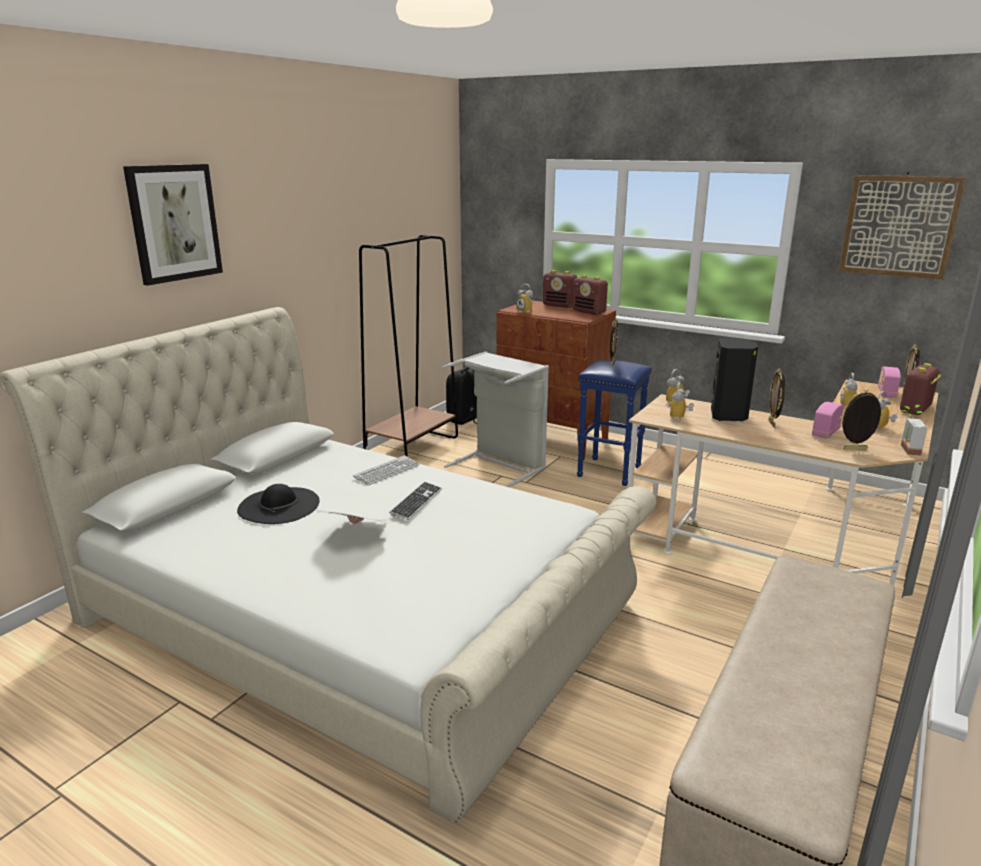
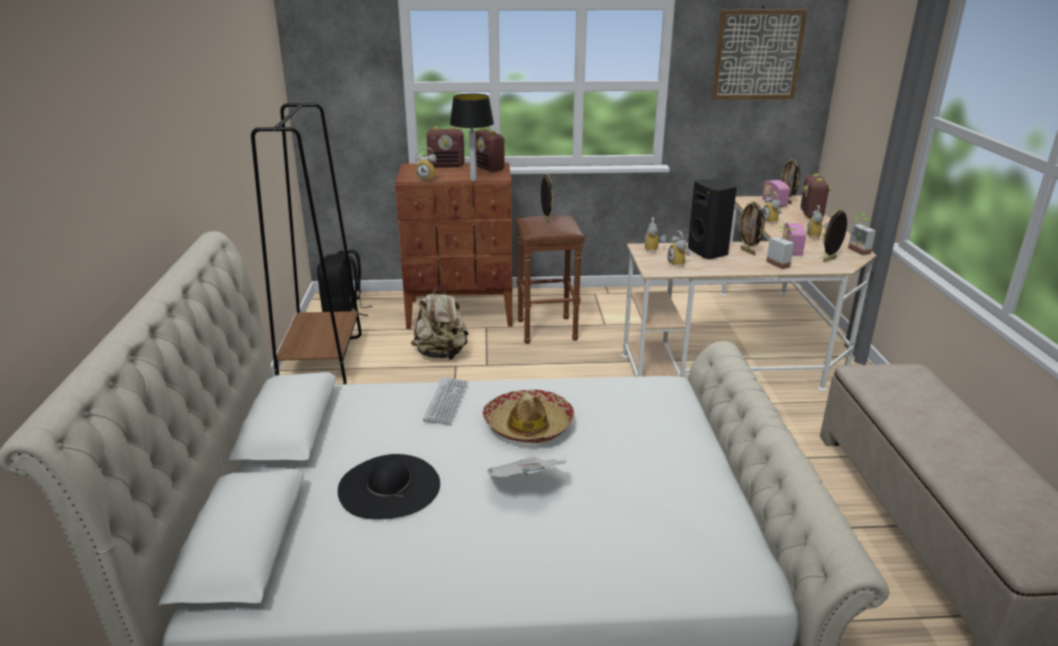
camera: 35 degrees left, 5 degrees up
picture [123,164,223,286] -> none
keyboard [389,482,442,520] -> hat [483,390,574,443]
grey laundry basket [442,352,549,487] -> beige backpack [411,285,469,360]
radio [573,275,608,315] -> radio turned 45 degrees clockwise [475,128,506,172]
blue stool [577,360,652,486] -> brown stool [515,215,585,344]
none -> table lamp [450,93,494,181]
none -> potted plant [766,227,797,269]

